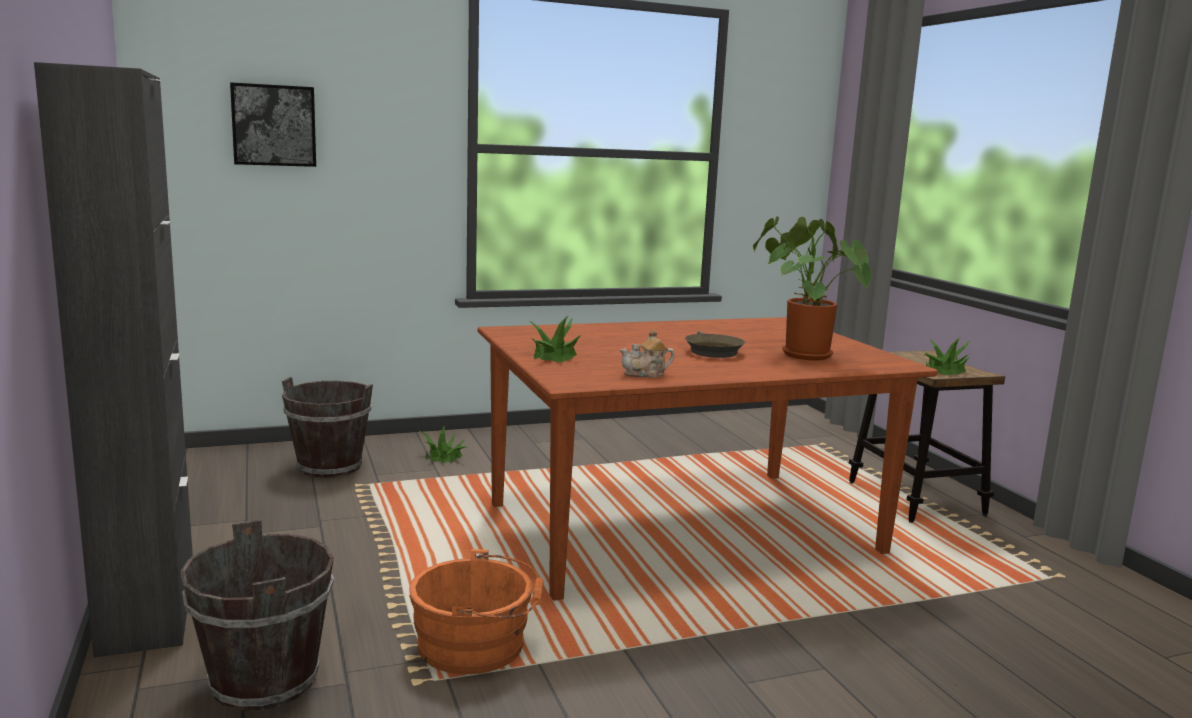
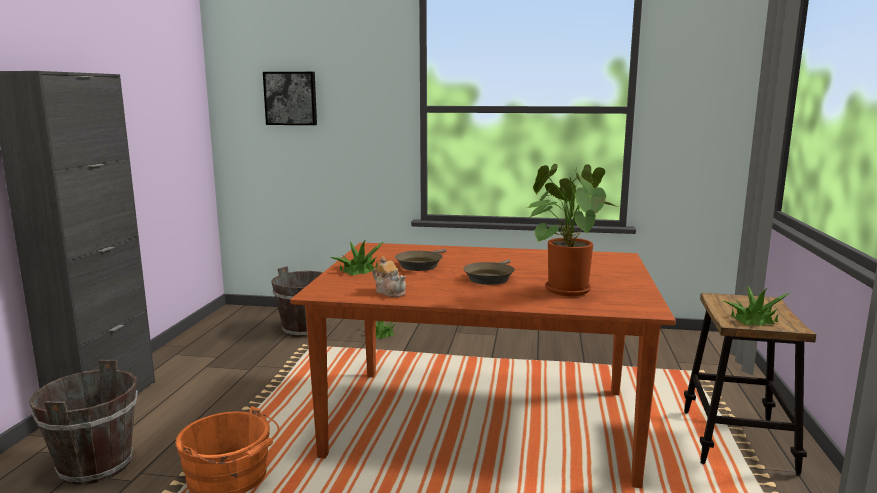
camera: 30 degrees right, 0 degrees up
teapot [619,329,675,378] -> teapot turned 150 degrees counterclockwise [373,256,406,297]
none -> brown frying pan [395,249,447,271]

